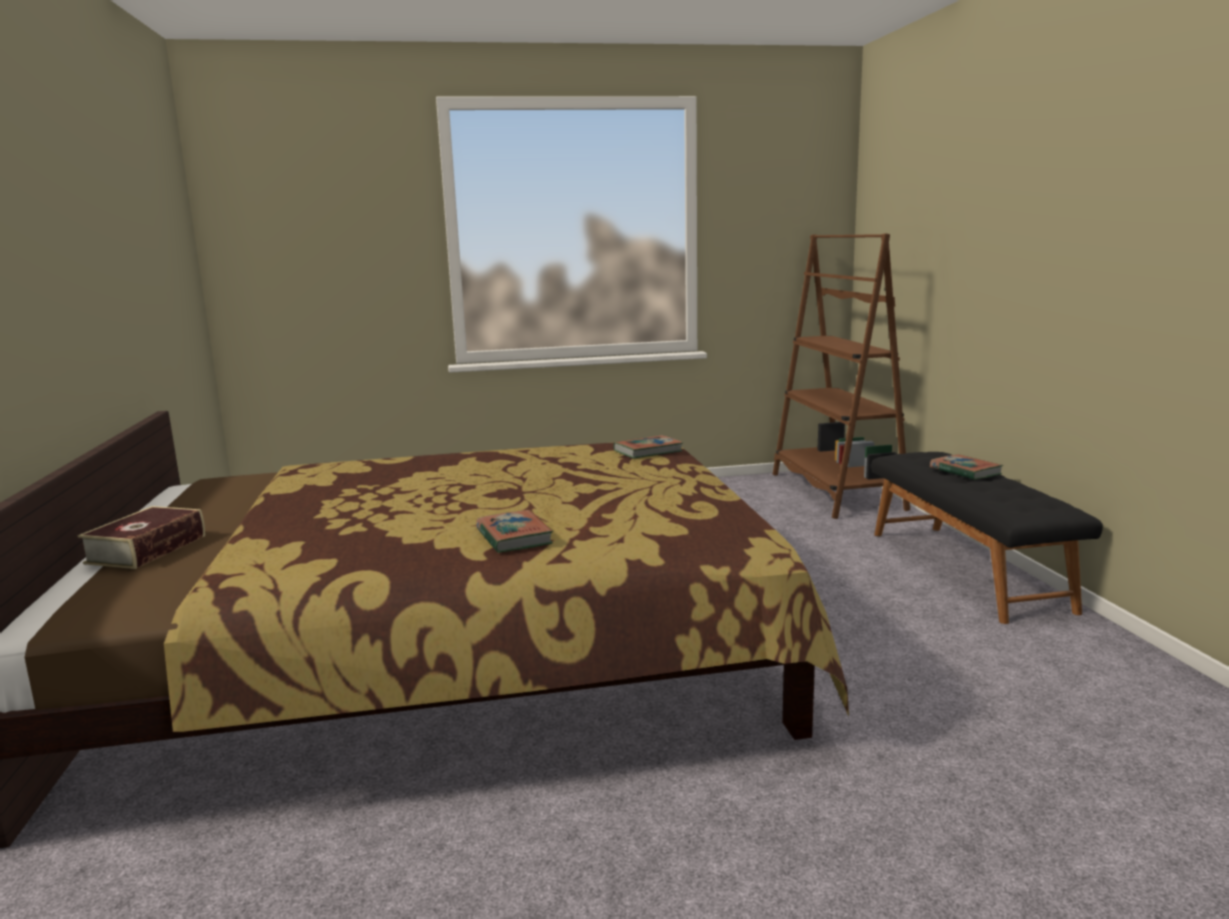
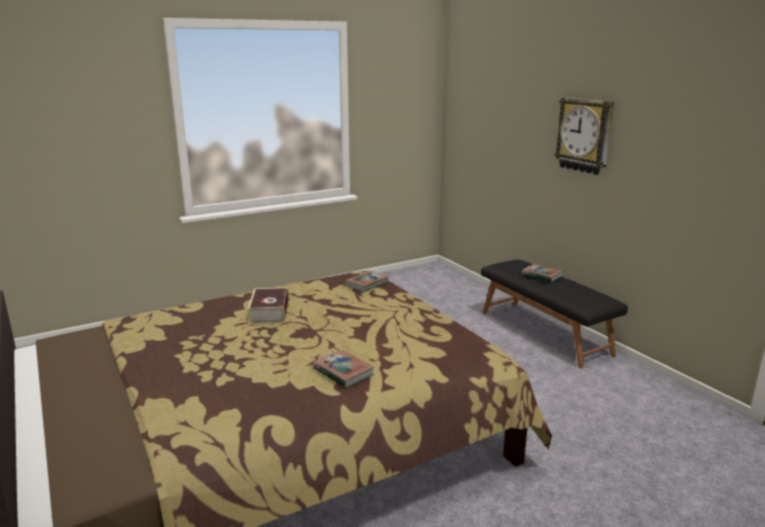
camera: 20 degrees left, 5 degrees up
book [77,506,205,569] -> book moved to [247,288,289,324]
brown bookcase [773,233,910,519] -> none
none -> wall clock [554,97,614,175]

